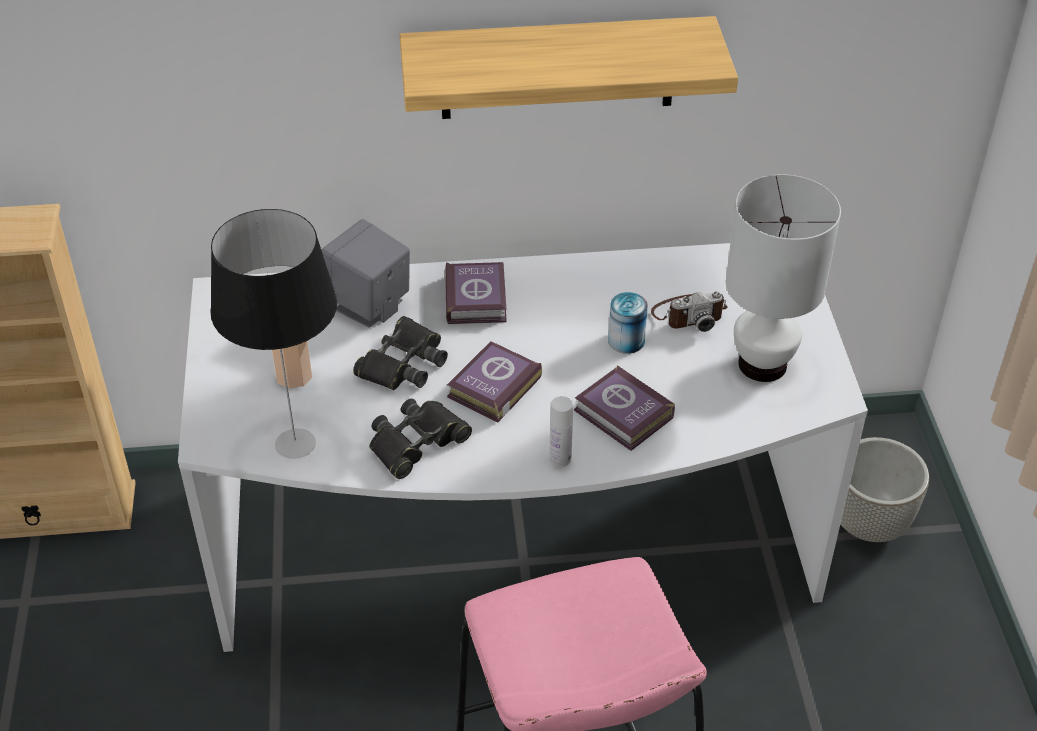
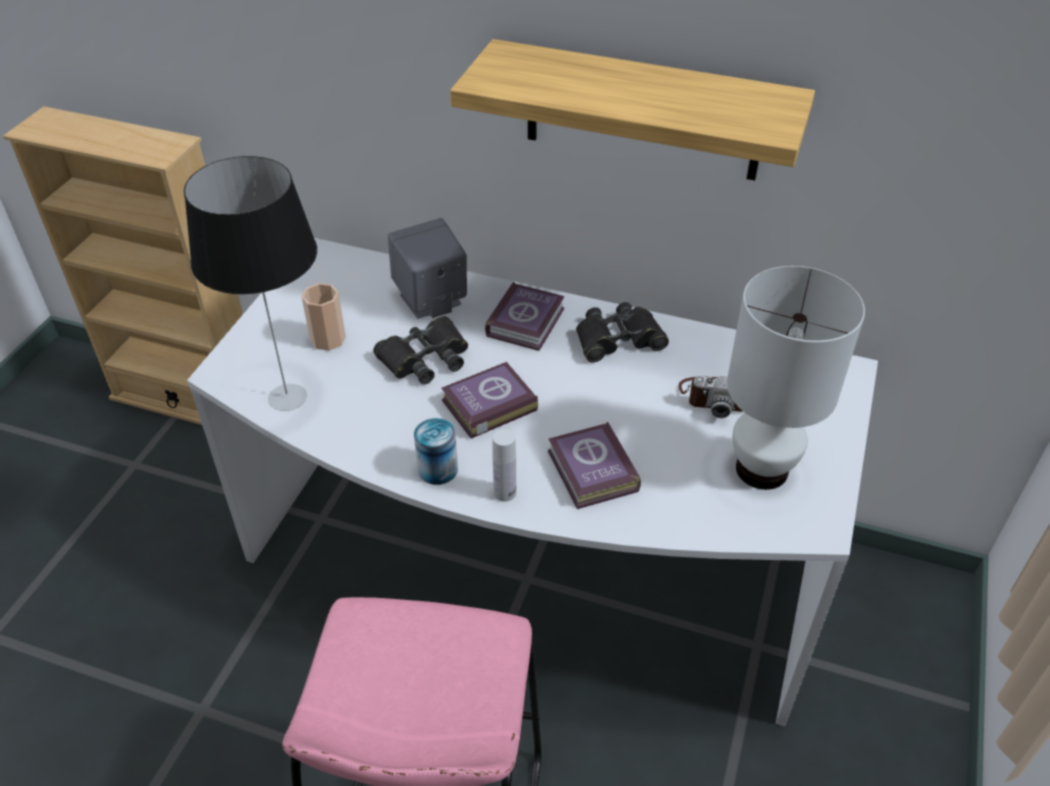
camera: 25 degrees right, 0 degrees up
black binoculars [369,398,472,479] -> black binoculars moved to [576,302,669,363]
can [608,292,648,354] -> can moved to [414,418,458,485]
grey planter [841,437,929,542] -> none

